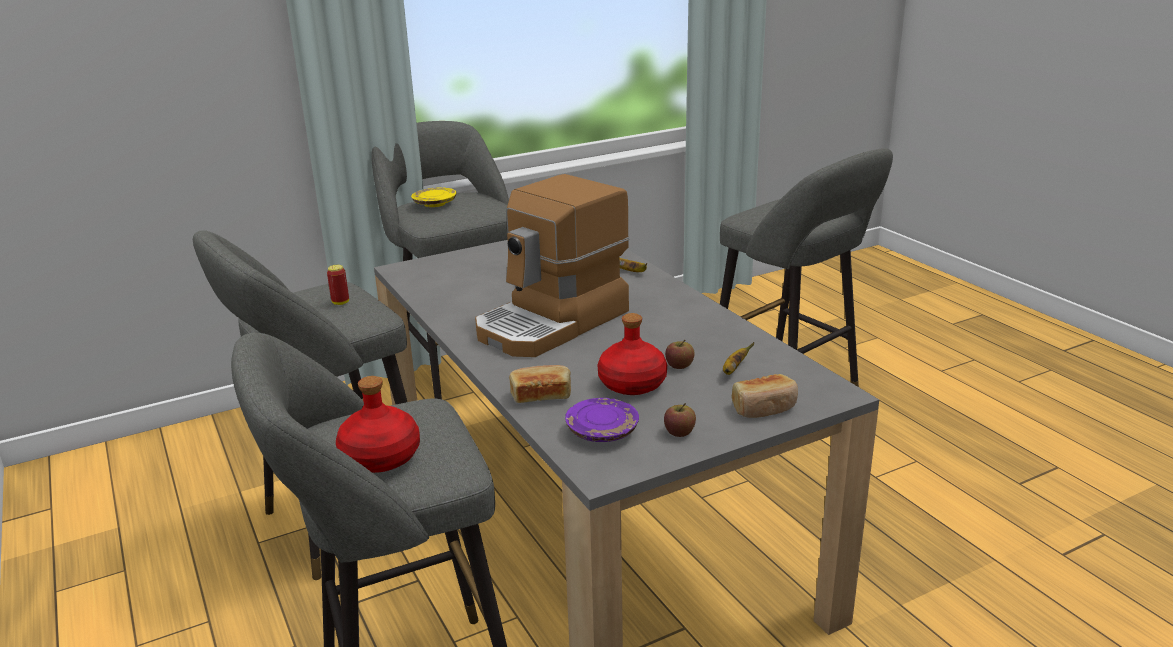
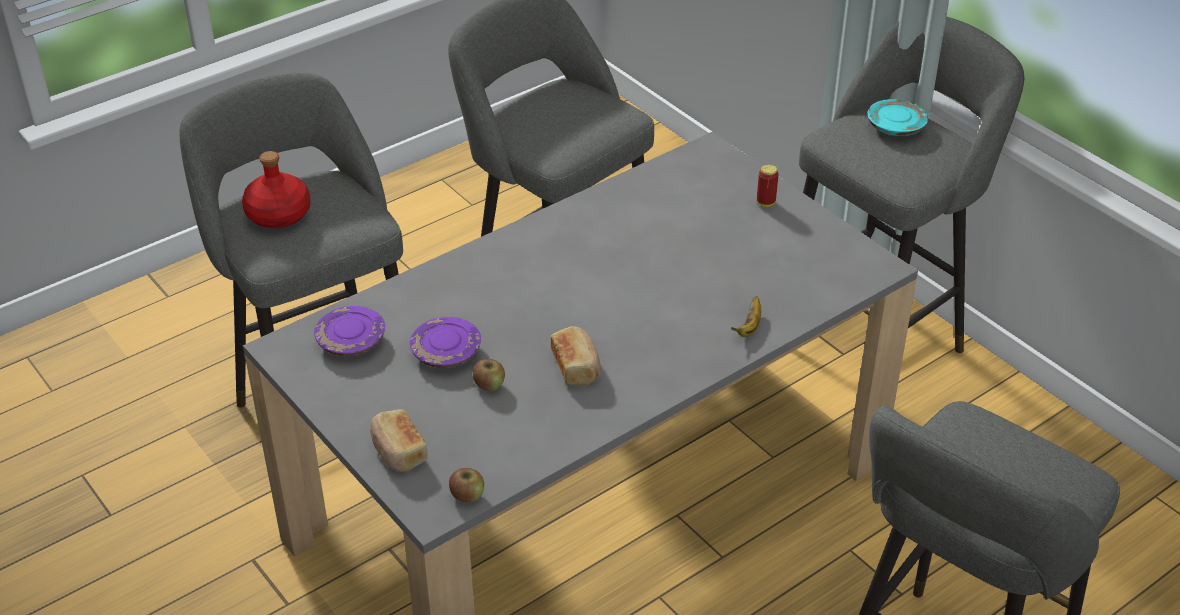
camera: 80 degrees right, 15 degrees up
can [327,265,349,305] -> can moved to [757,164,779,207]
yellow plate [411,187,456,207] -> turquoise plate [867,99,928,136]
coffee machine [475,174,629,357] -> none
bread [509,365,571,403] -> bread moved to [551,326,601,385]
red bottle [597,313,667,395] -> purple plate [410,317,481,368]
apple [664,403,696,437] -> apple moved to [449,468,484,503]
banana [723,342,755,375] -> none

